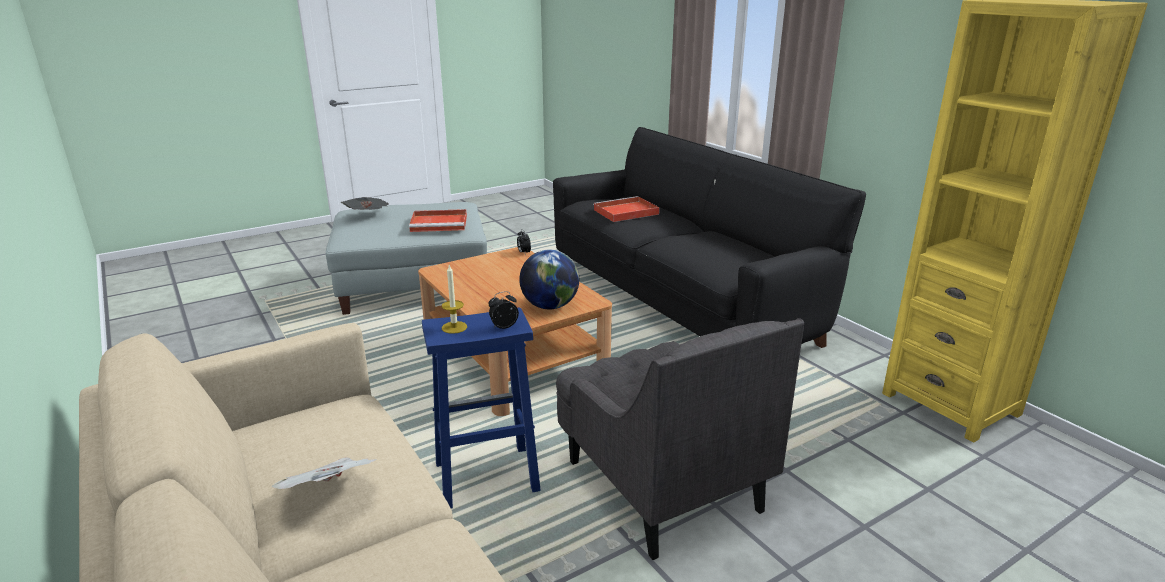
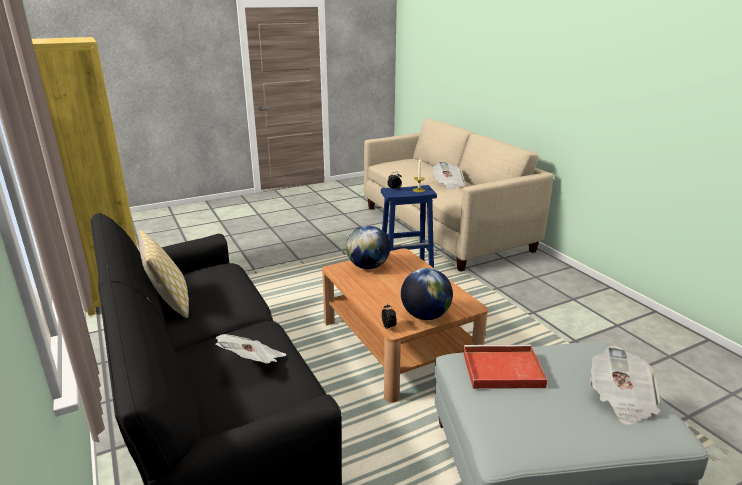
camera: 175 degrees left, 0 degrees up
grey armchair [556,318,804,560] -> none
red tray [593,196,660,222] -> newspaper [215,334,286,364]
none -> pillow [138,230,189,318]
none -> globe [401,268,453,320]

